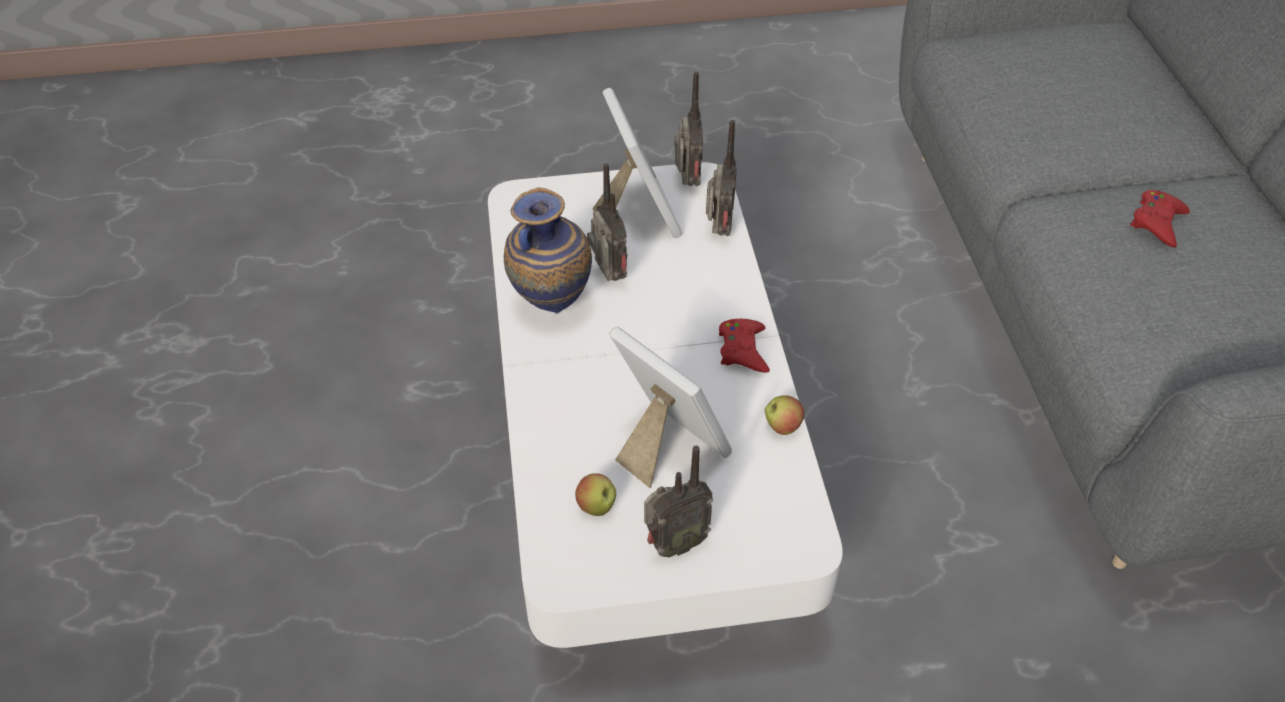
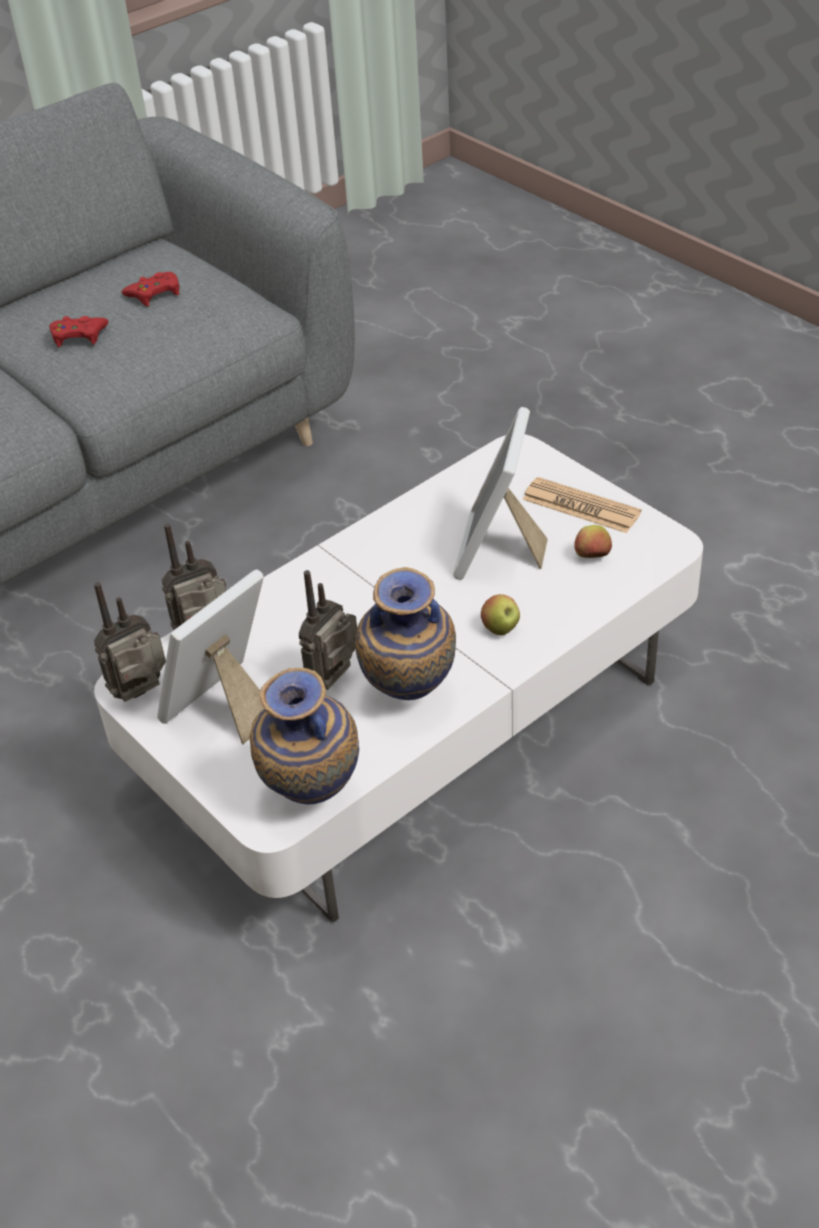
camera: 120 degrees left, 5 degrees down
radio [644,446,713,557] -> newspaper [522,477,641,533]
red game controller [719,319,770,373] -> red game controller moved to [121,272,179,307]
apple [765,395,805,435] -> apple moved to [481,594,520,636]
none -> vase [250,668,359,804]

